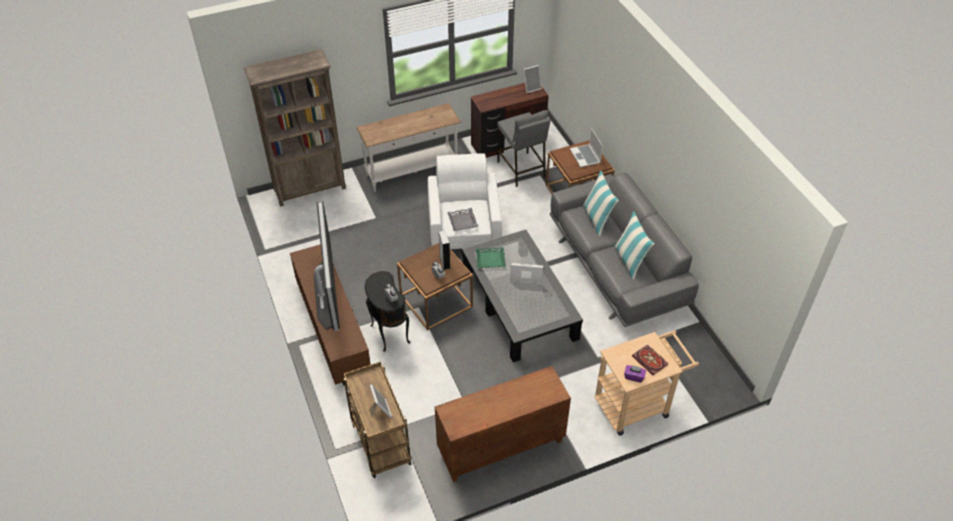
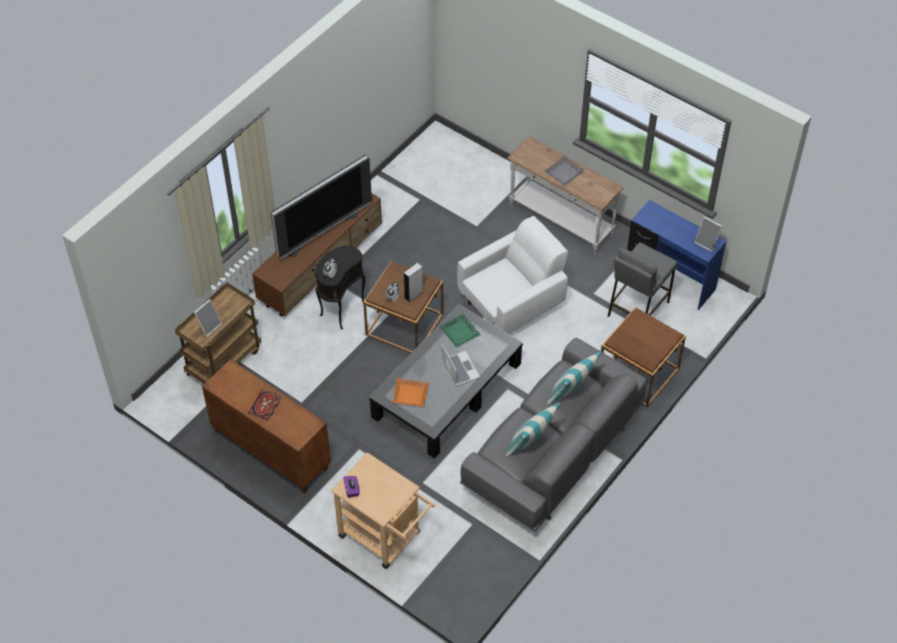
camera: 60 degrees right, 5 degrees up
brown bookcase [244,49,346,207] -> none
grey tray [447,208,478,231] -> grey tray moved to [545,156,585,186]
brown desk [471,83,549,158] -> blue desk [627,200,726,310]
laptop [570,128,603,167] -> none
book [632,345,668,375] -> book moved to [248,389,281,421]
none -> orange tray [392,378,429,407]

